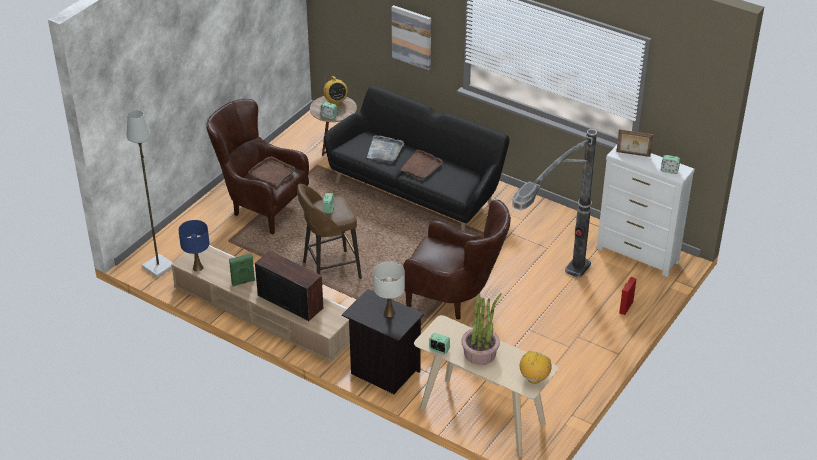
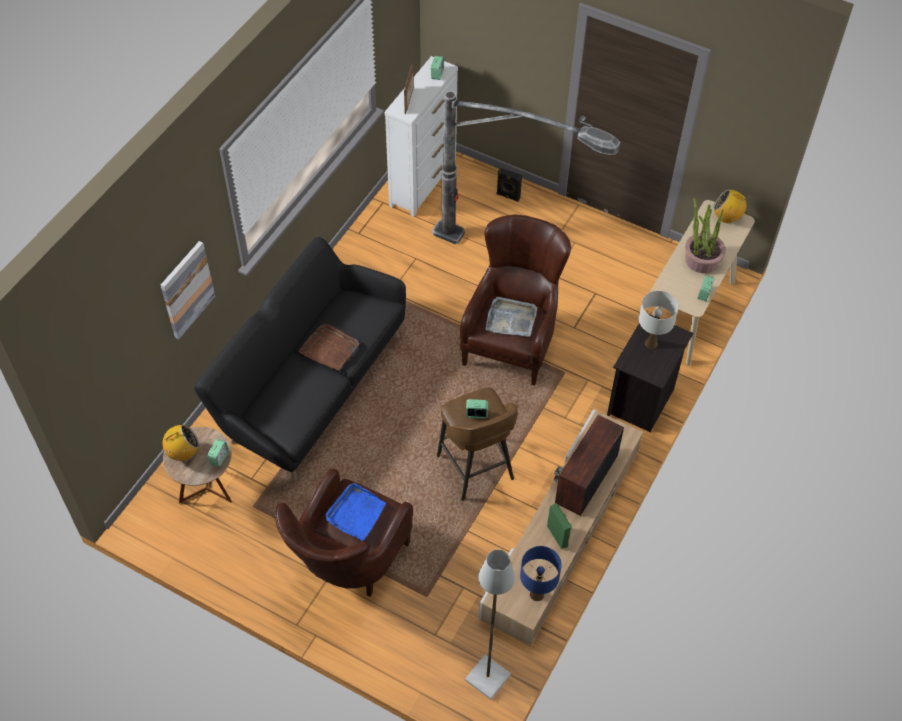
camera: 95 degrees left, 15 degrees up
brown tray [248,156,295,185] -> blue tray [325,483,386,541]
grey tray [367,136,404,162] -> grey tray moved to [485,297,537,336]
red speaker [619,277,636,315] -> black speaker [497,168,522,202]

